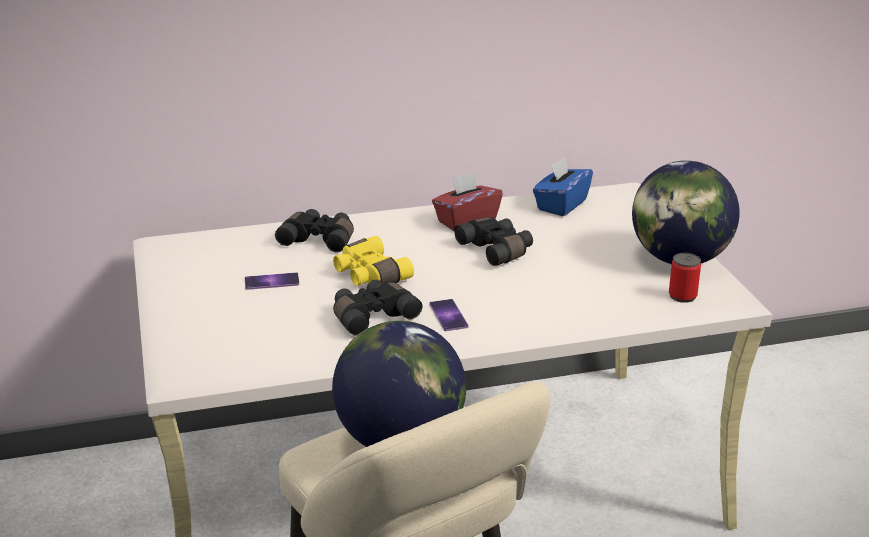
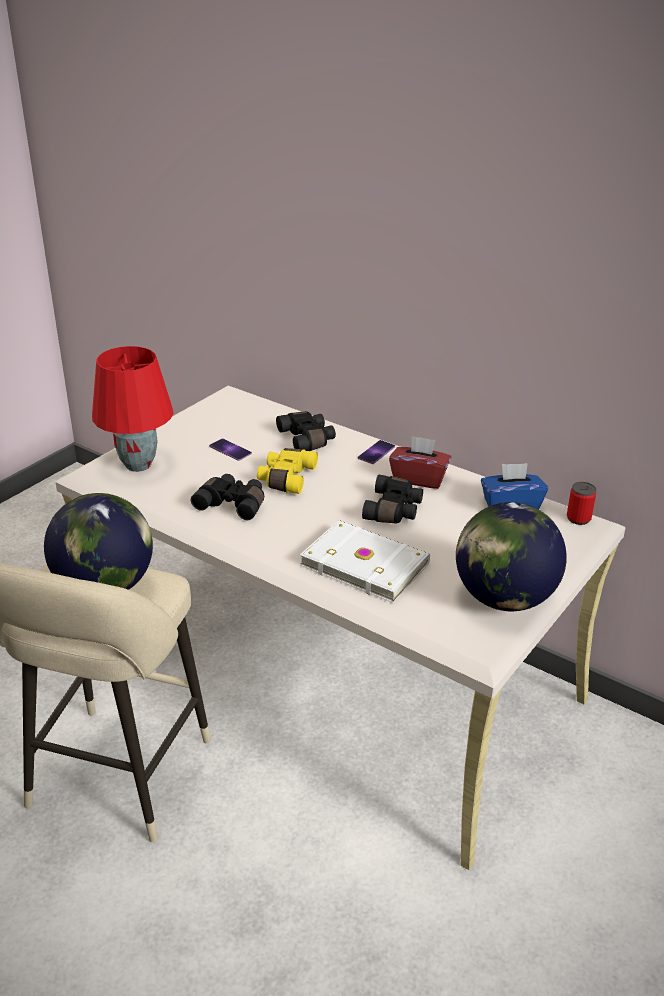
camera: 50 degrees right, 5 degrees up
phone [429,299,469,331] -> phone moved to [358,440,395,464]
can [669,253,701,303] -> can moved to [567,482,596,525]
none -> red table lamp [92,346,174,472]
none -> white book [300,520,430,603]

